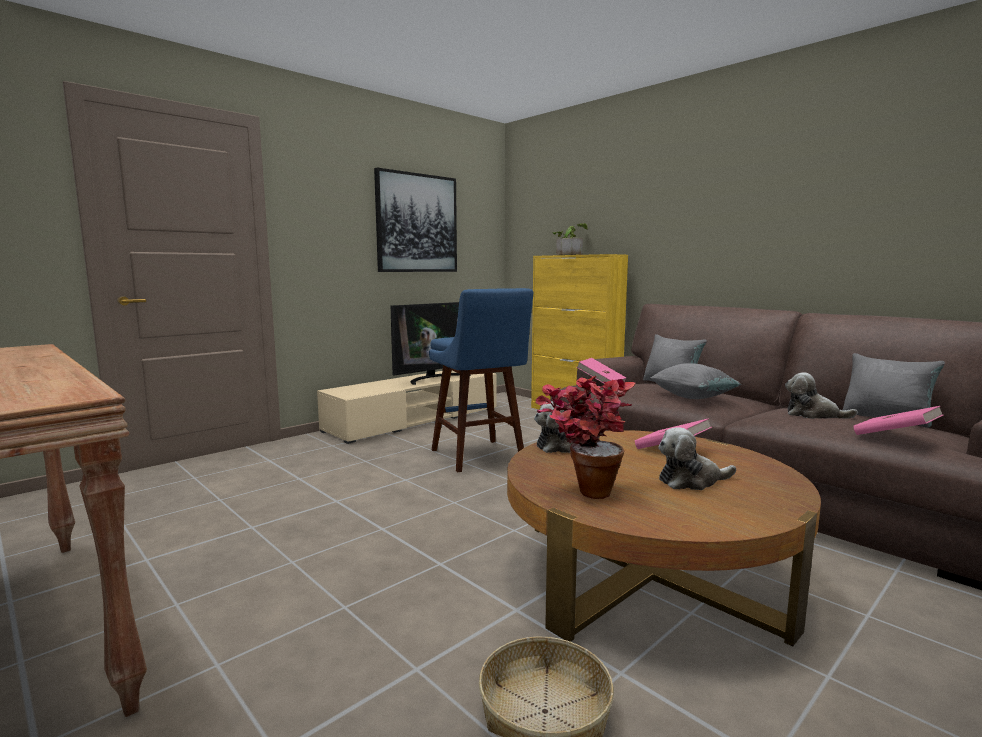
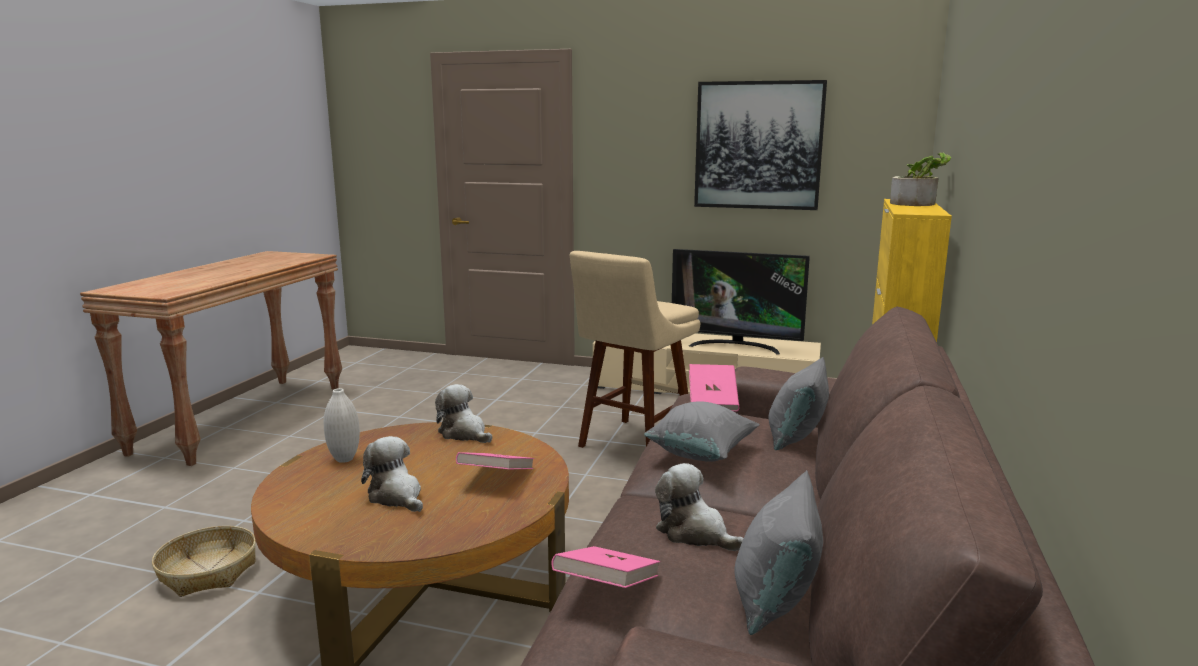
camera: 60 degrees right, 5 degrees up
blue stool [429,288,533,472] -> beige stool [570,251,700,448]
potted plant [535,376,635,499] -> white vase [324,388,360,463]
plush toy [785,372,858,419] -> plush toy turned 45 degrees counterclockwise [655,463,744,551]

